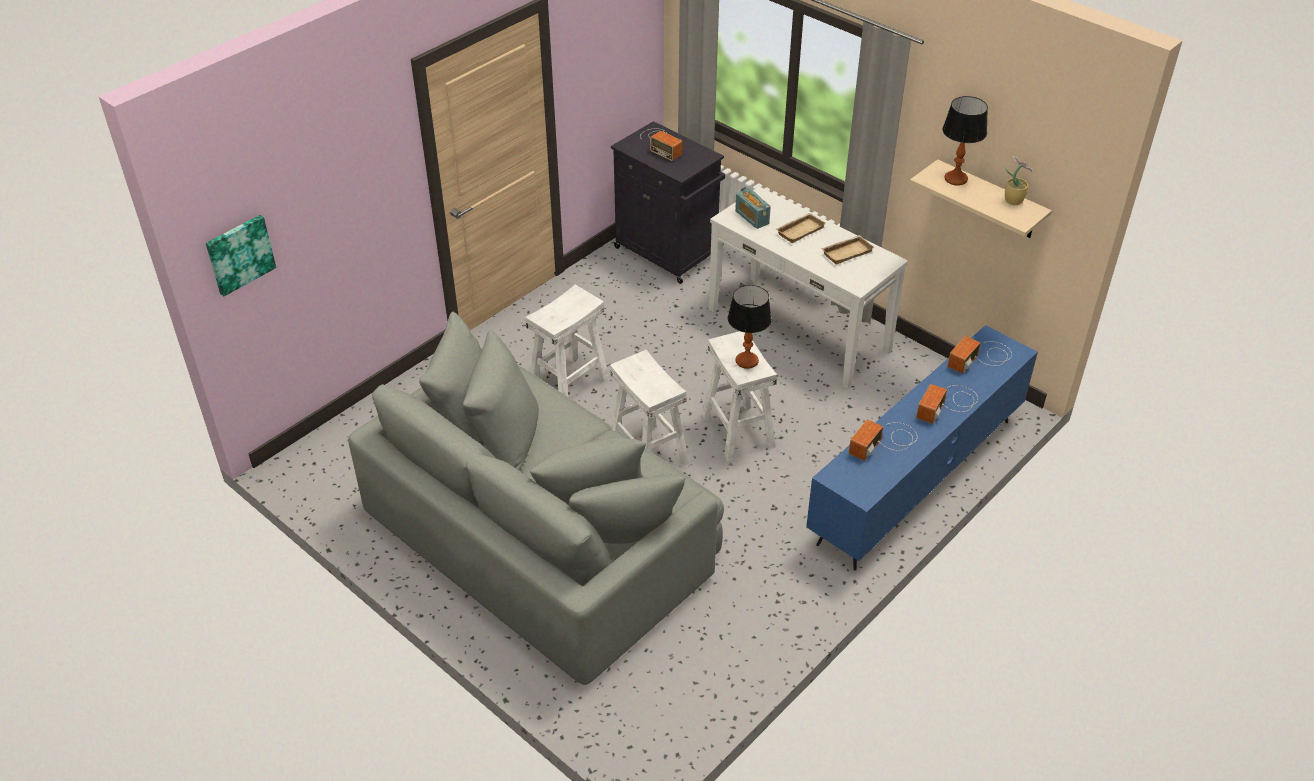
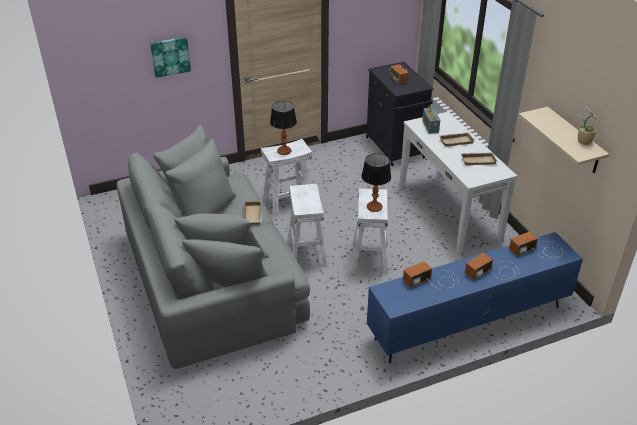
camera: 25 degrees right, 5 degrees down
picture [206,215,276,296] -> picture moved to [150,37,191,78]
table lamp [943,96,988,185] -> table lamp moved to [270,101,297,155]
none -> beige tray [244,201,262,225]

